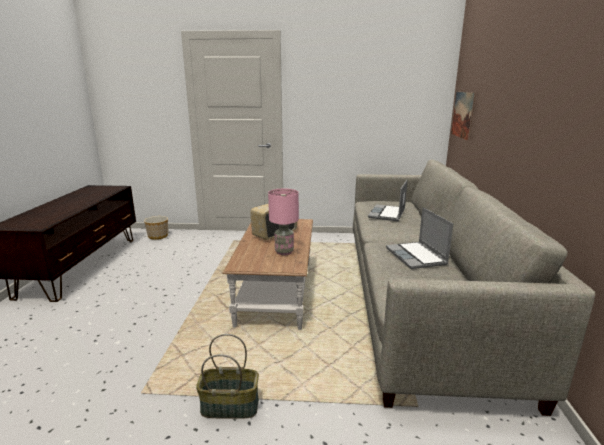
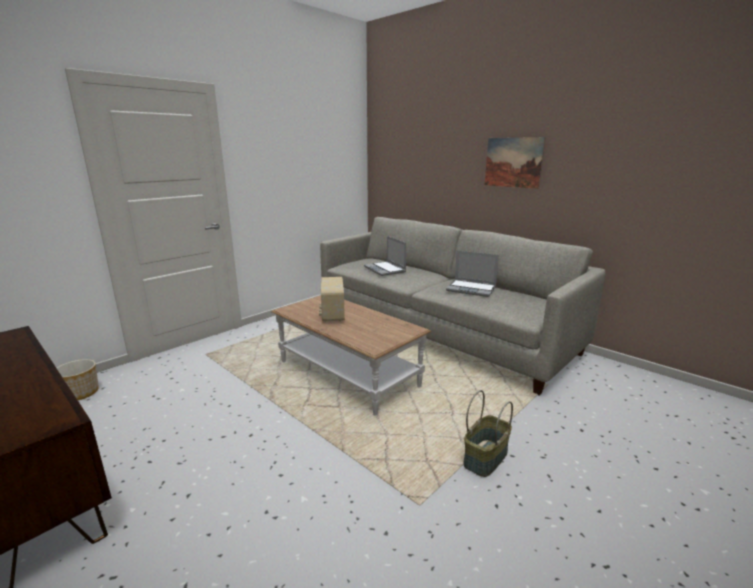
camera: 50 degrees left, 0 degrees up
pink table lamp [268,189,299,255] -> none
picture [451,92,476,141] -> picture moved to [485,137,546,189]

